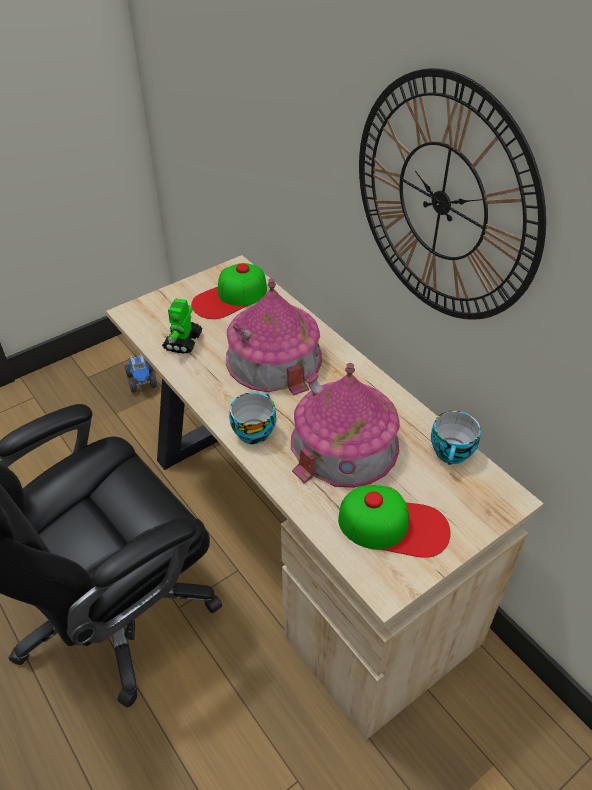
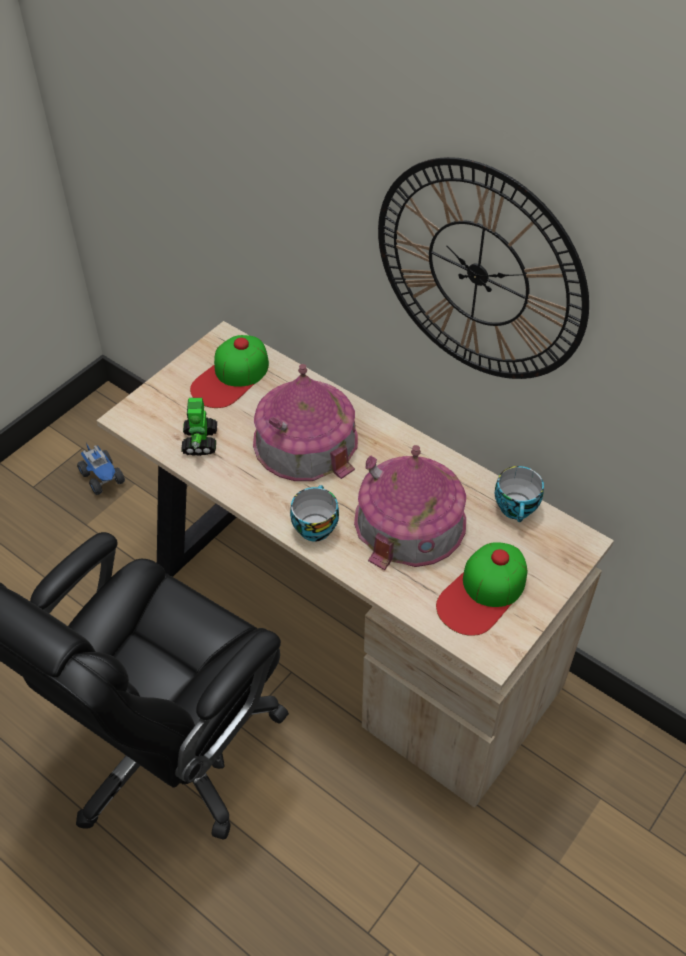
camera: 15 degrees left, 5 degrees up
cap [338,485,451,558] -> cap turned 135 degrees clockwise [436,542,527,636]

